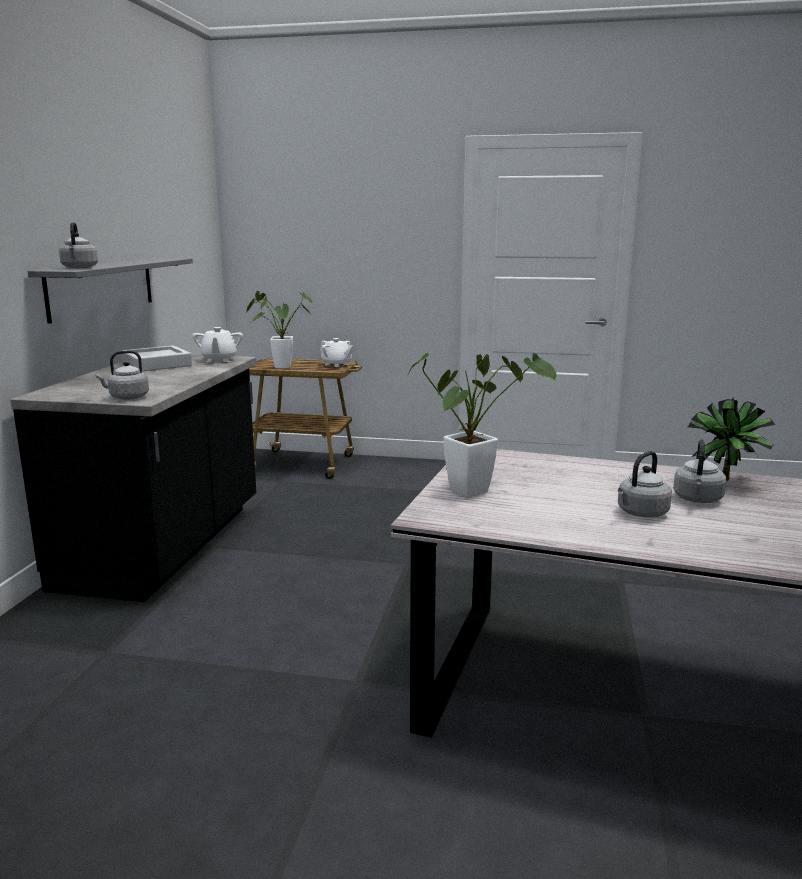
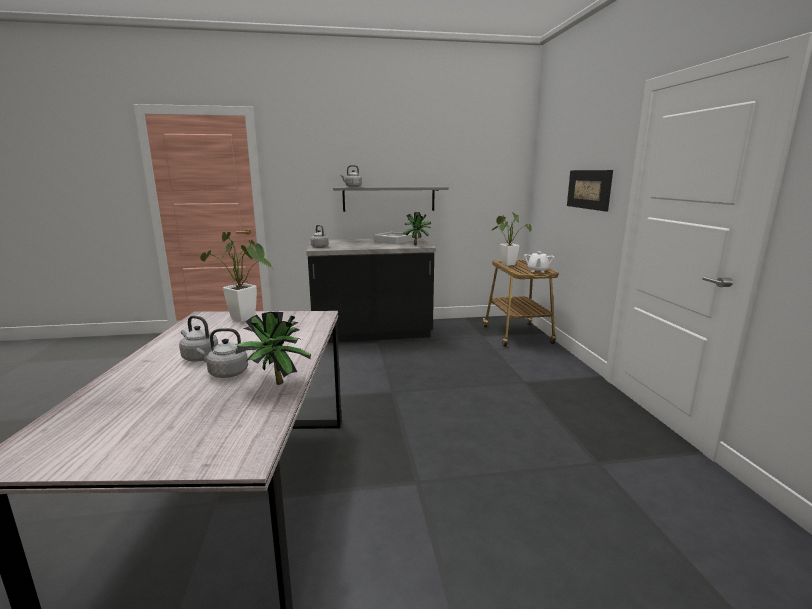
camera: 70 degrees right, 0 degrees up
white teapot [192,327,243,362] -> potted plant [402,212,431,245]
none -> picture [567,170,613,212]

